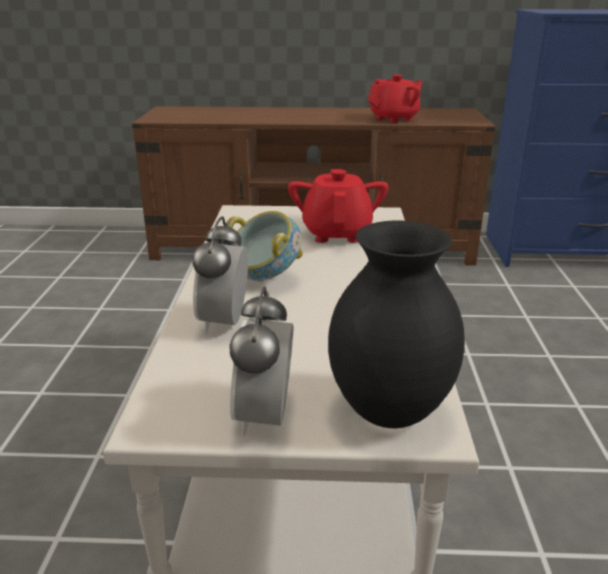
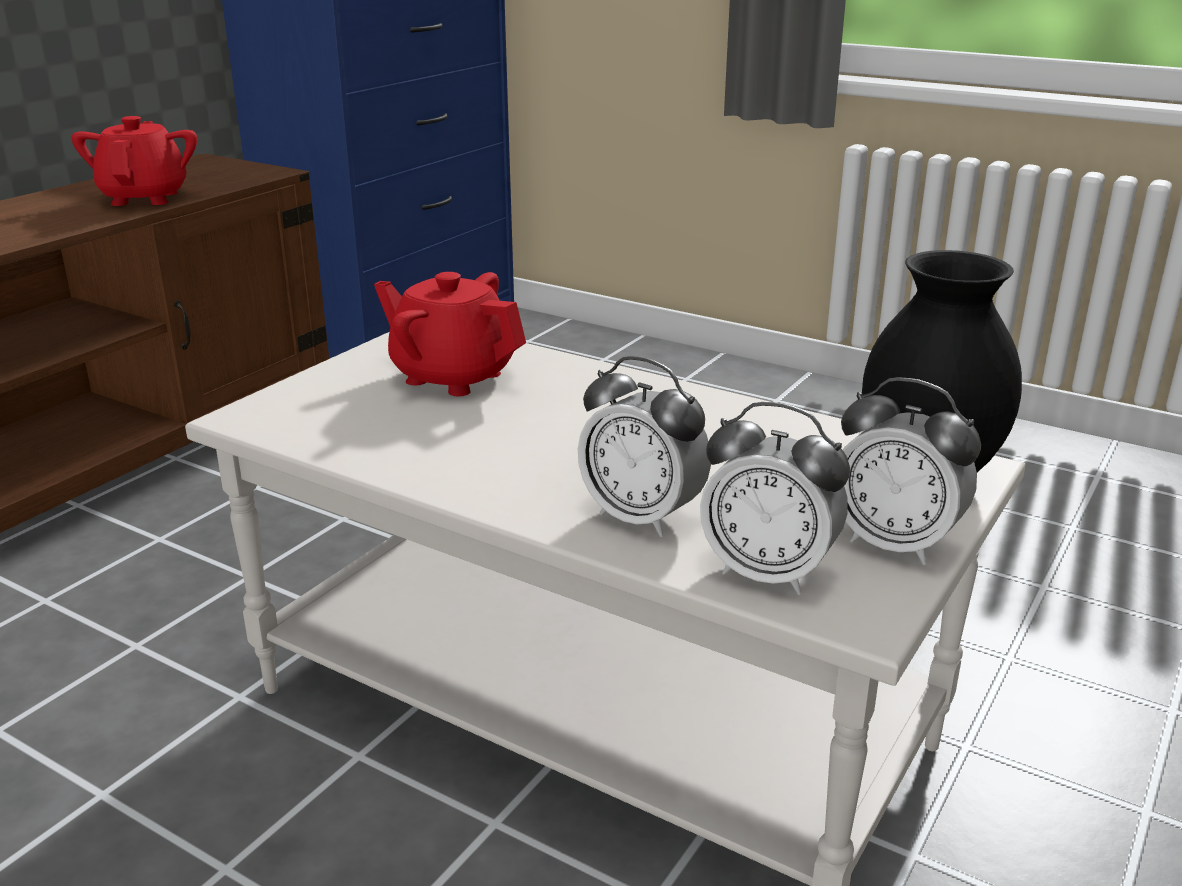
camera: 60 degrees left, 0 degrees up
bowl [227,211,303,282] -> none
none -> alarm clock [700,402,850,595]

